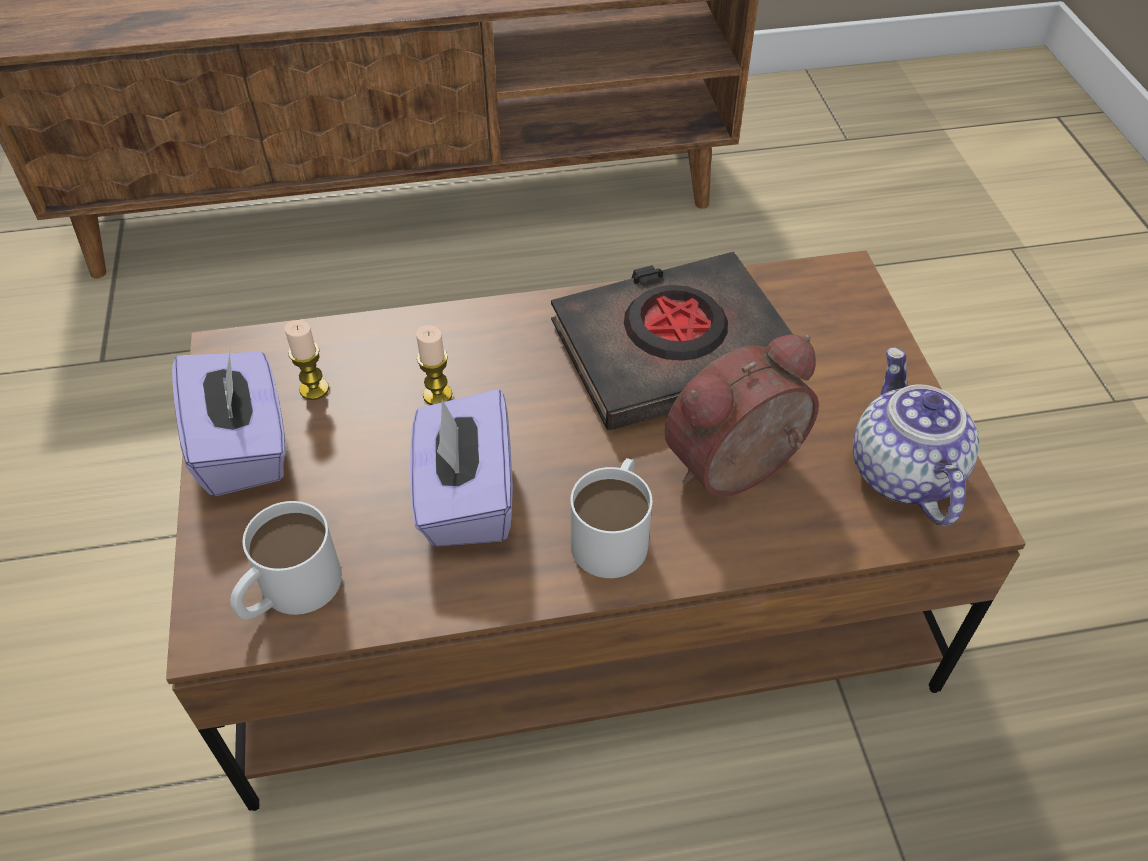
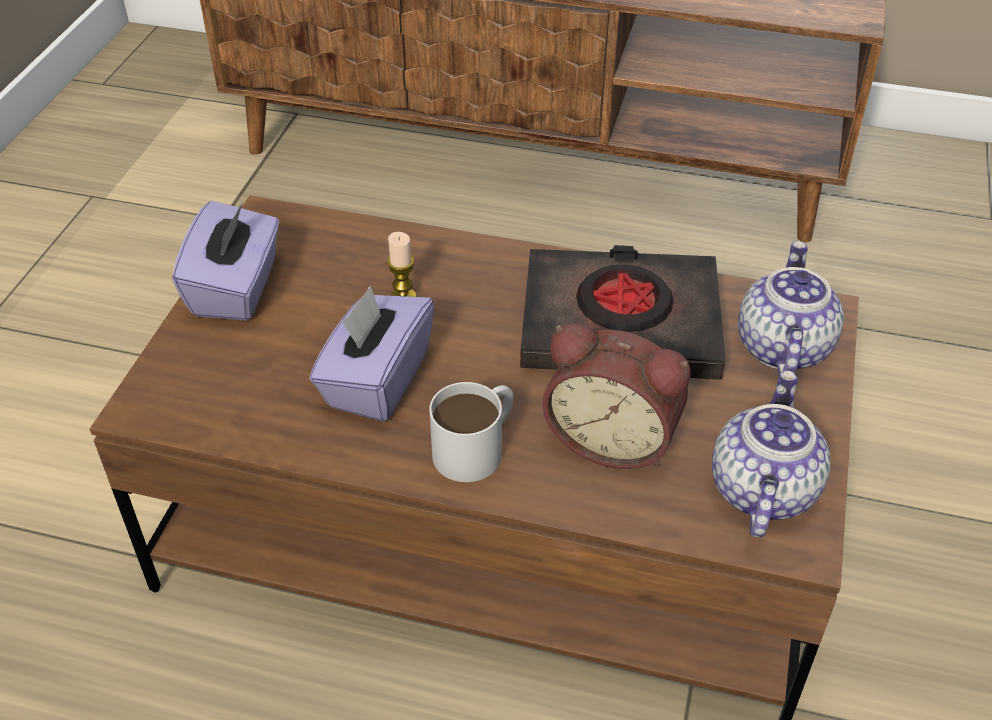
camera: 25 degrees right, 5 degrees down
white mug [230,501,342,619] -> none
candle [285,320,329,400] -> none
alarm clock [664,334,819,496] -> alarm clock turned 150 degrees counterclockwise [543,323,691,469]
none -> teapot [738,241,844,376]

